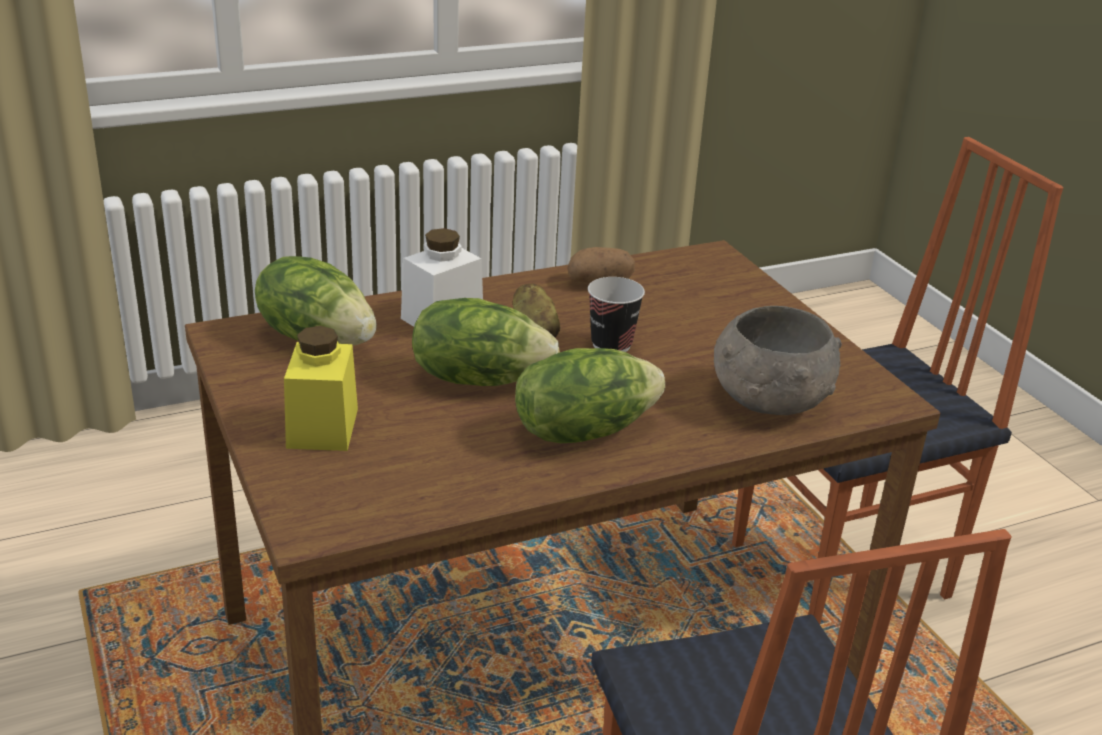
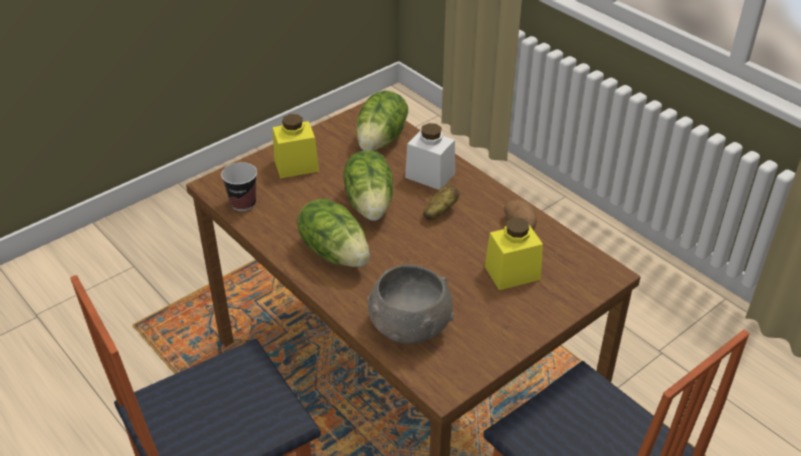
camera: 75 degrees right, 10 degrees up
cup [588,277,645,352] -> cup moved to [221,162,257,211]
none -> yellow jar [485,218,543,290]

